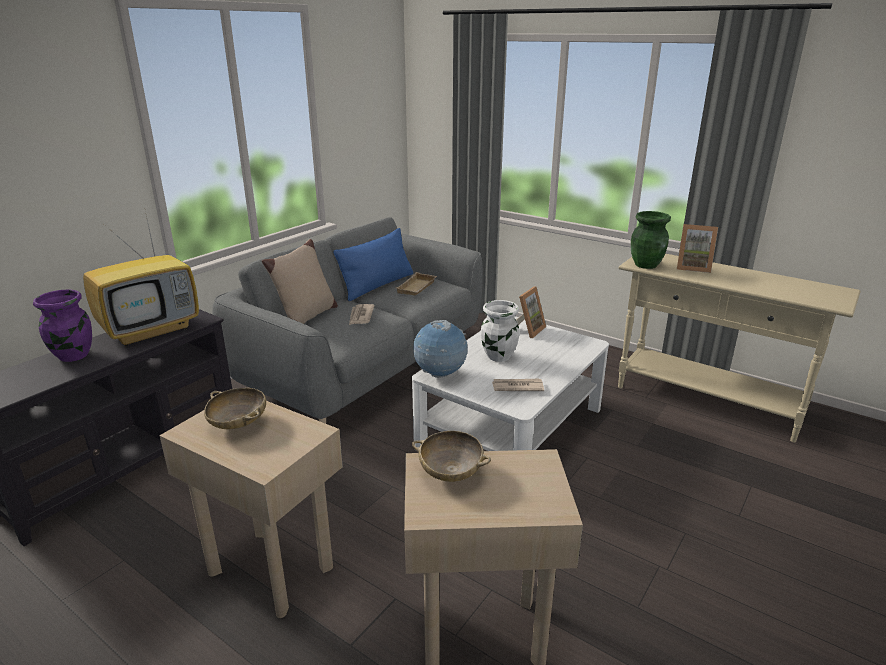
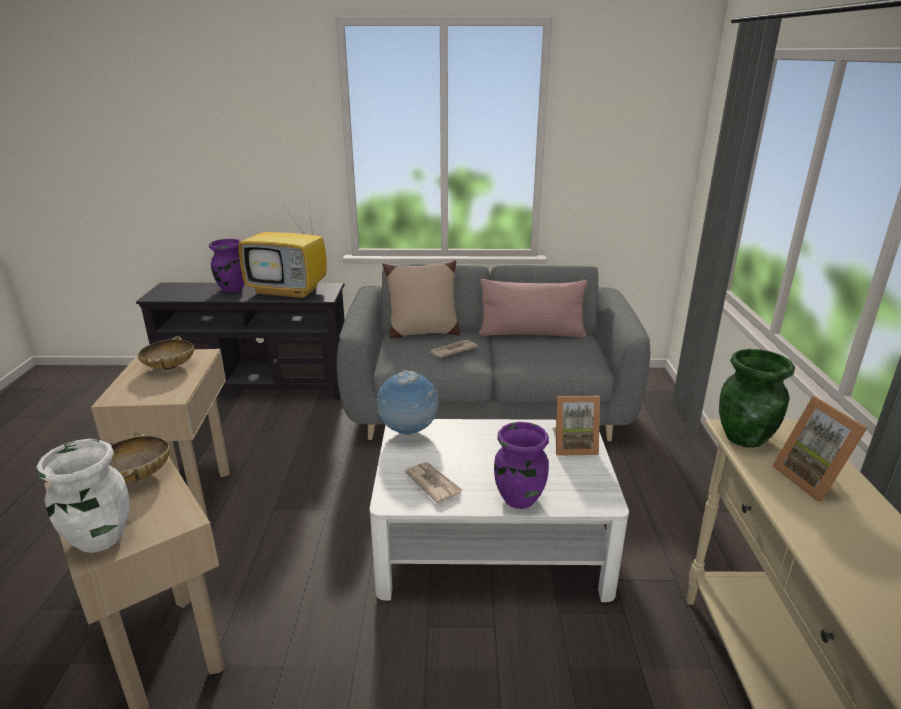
camera: 55 degrees right, 0 degrees up
blue pillow [333,228,413,301] -> pink pillow [479,279,587,338]
beige tray [397,272,437,296] -> none
white vase [481,300,519,362] -> white vase moved to [36,439,130,553]
none -> purple vase [494,422,549,509]

